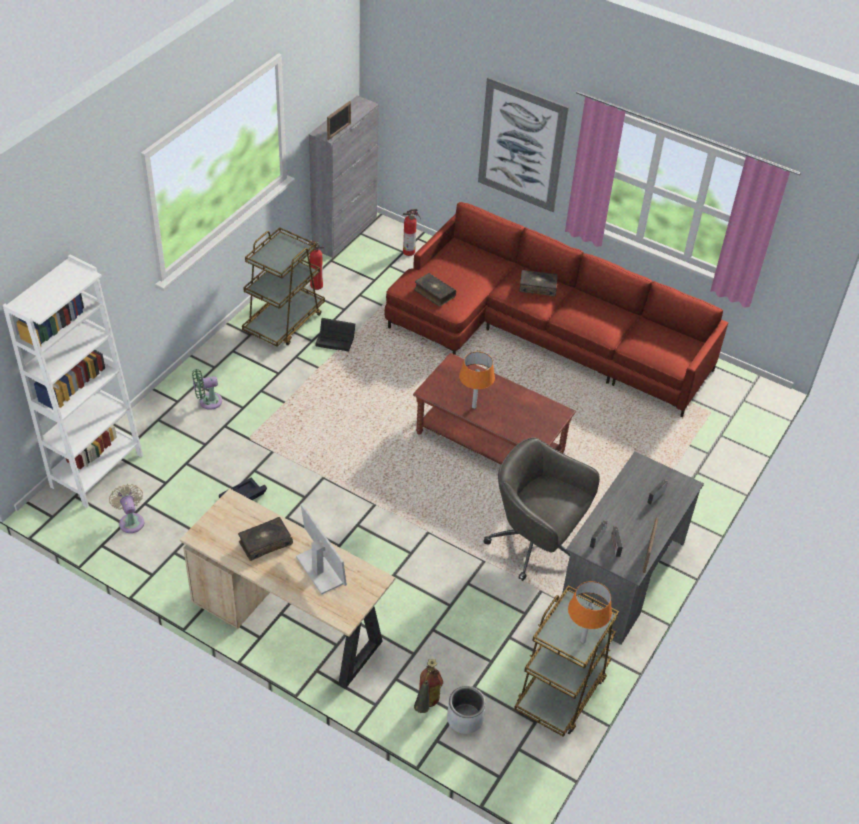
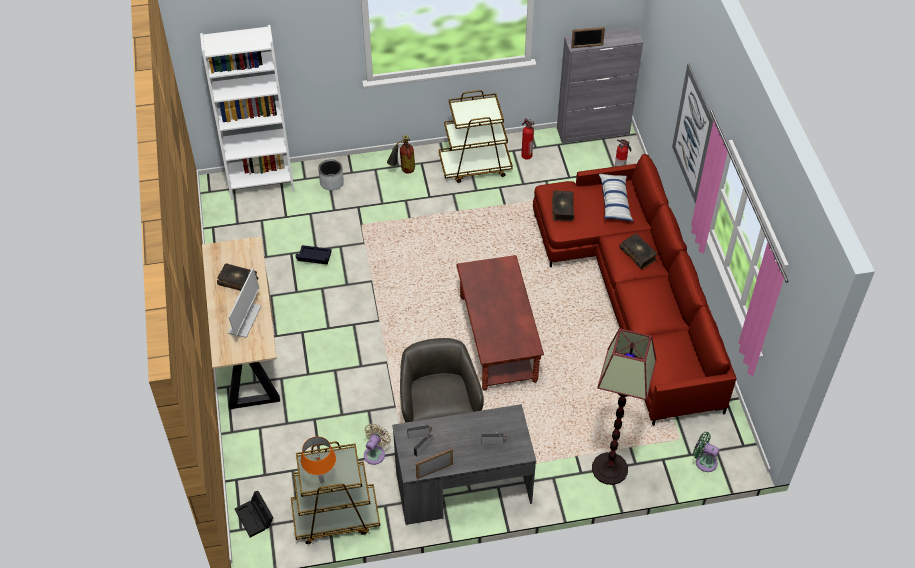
camera: 50 degrees right, 5 degrees up
beige fan [109,484,144,533] -> beige fan moved to [364,424,391,465]
green fan [192,369,222,410] -> green fan moved to [693,432,720,472]
black storage box [315,318,355,352] -> black storage box moved to [235,491,274,538]
fire extinguisher [414,659,443,713] -> fire extinguisher moved to [387,135,415,174]
grey planter [447,686,485,734] -> grey planter moved to [318,159,344,190]
orange table lamp [459,352,495,409] -> none
none -> floor lamp [592,328,657,485]
none -> pillow [598,173,633,222]

